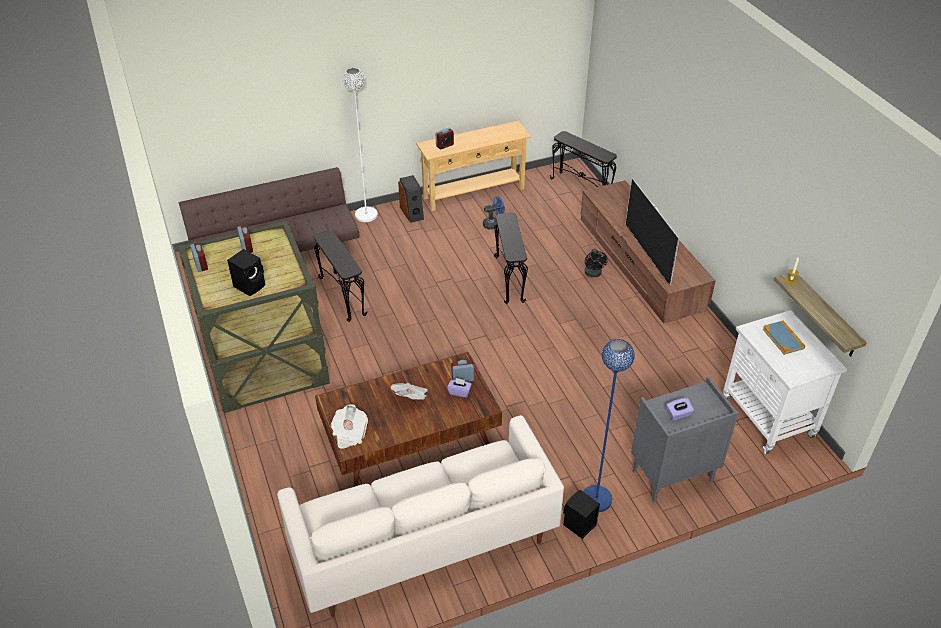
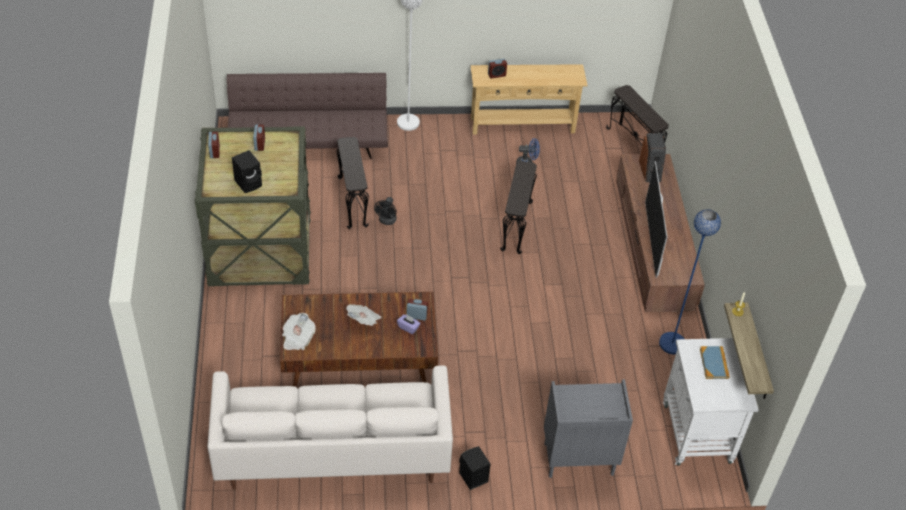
camera: 15 degrees right, 5 degrees up
speaker [398,175,424,223] -> speaker moved to [639,133,666,182]
blue floor lamp [583,339,635,512] -> blue floor lamp moved to [659,209,721,355]
black fan [585,249,608,277] -> black fan moved to [374,197,397,225]
purple tissue box [666,398,694,421] -> none

